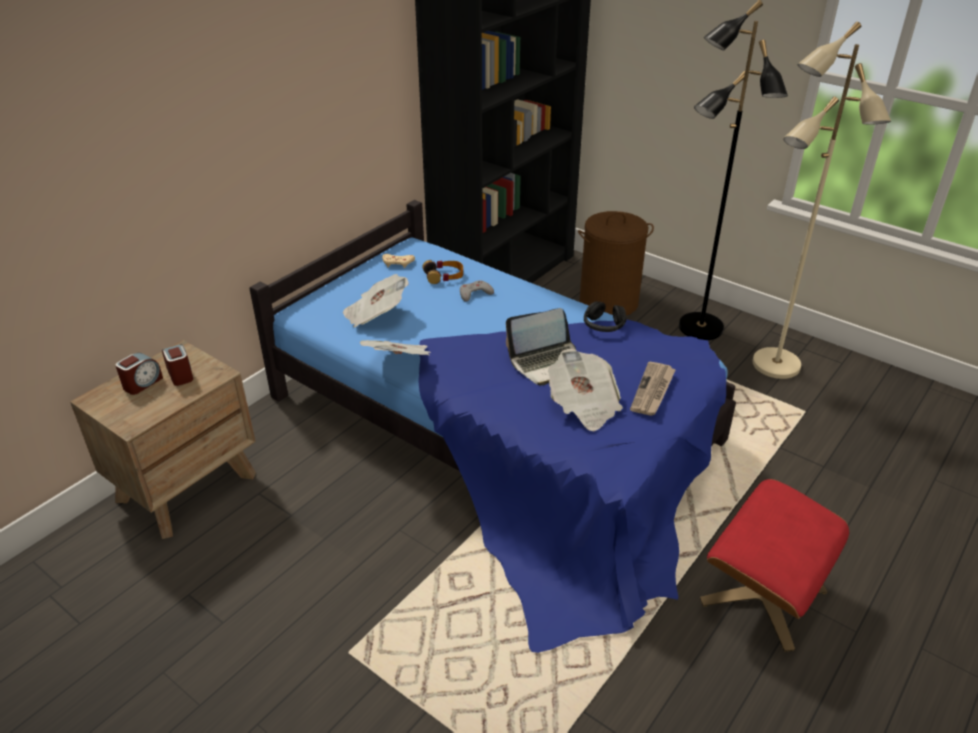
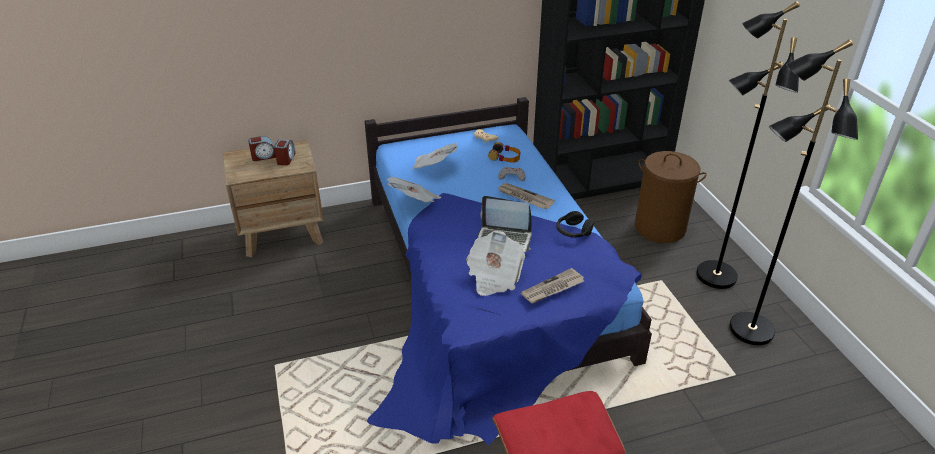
camera: 35 degrees right, 0 degrees up
beige floor lamp [752,22,891,379] -> black floor lamp [729,39,858,345]
none -> newspaper [498,183,555,209]

